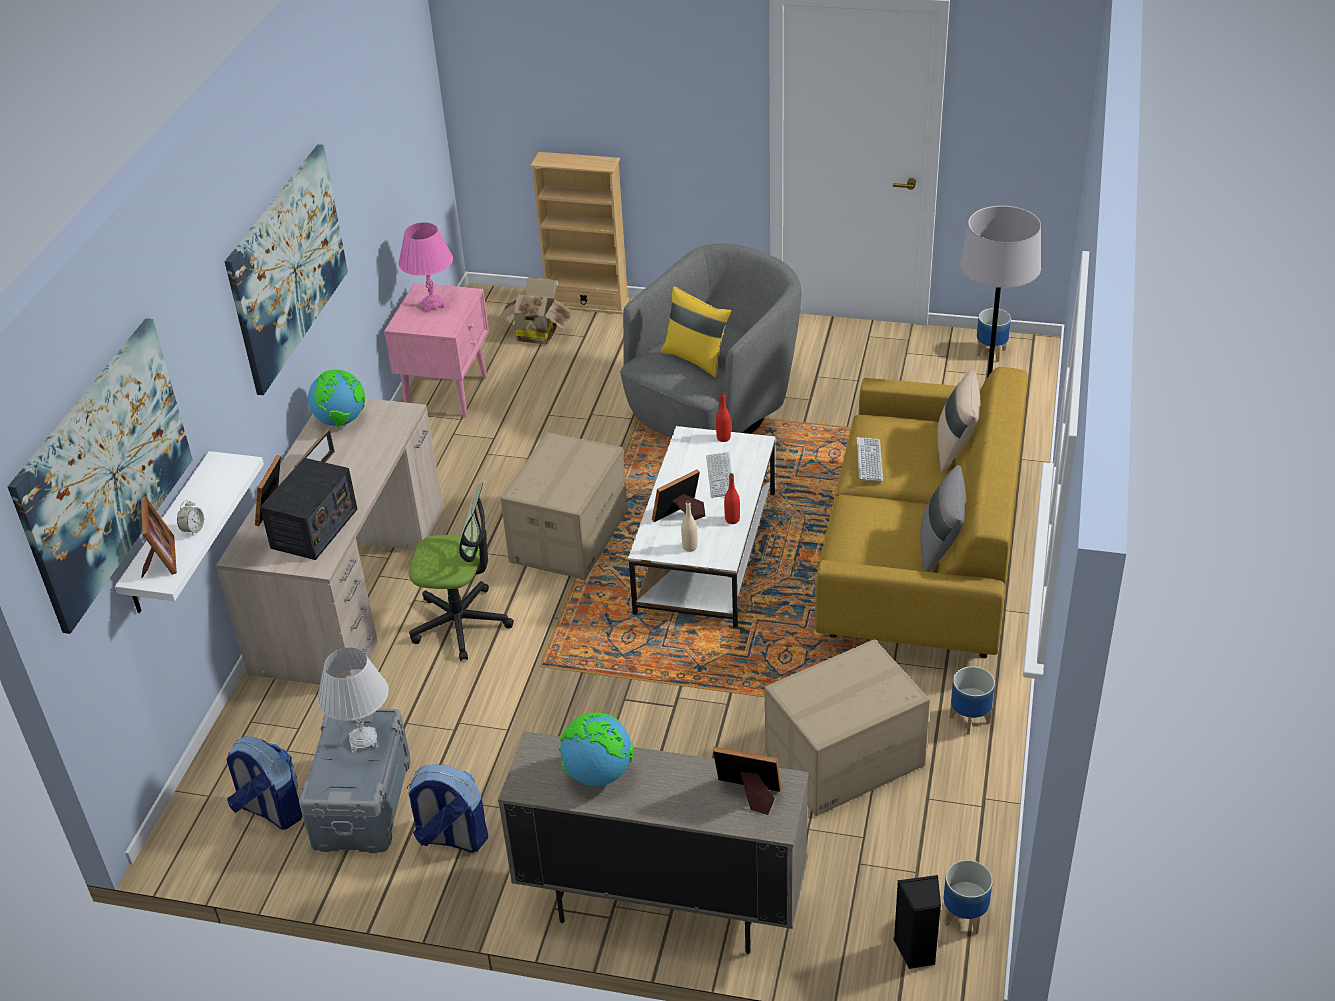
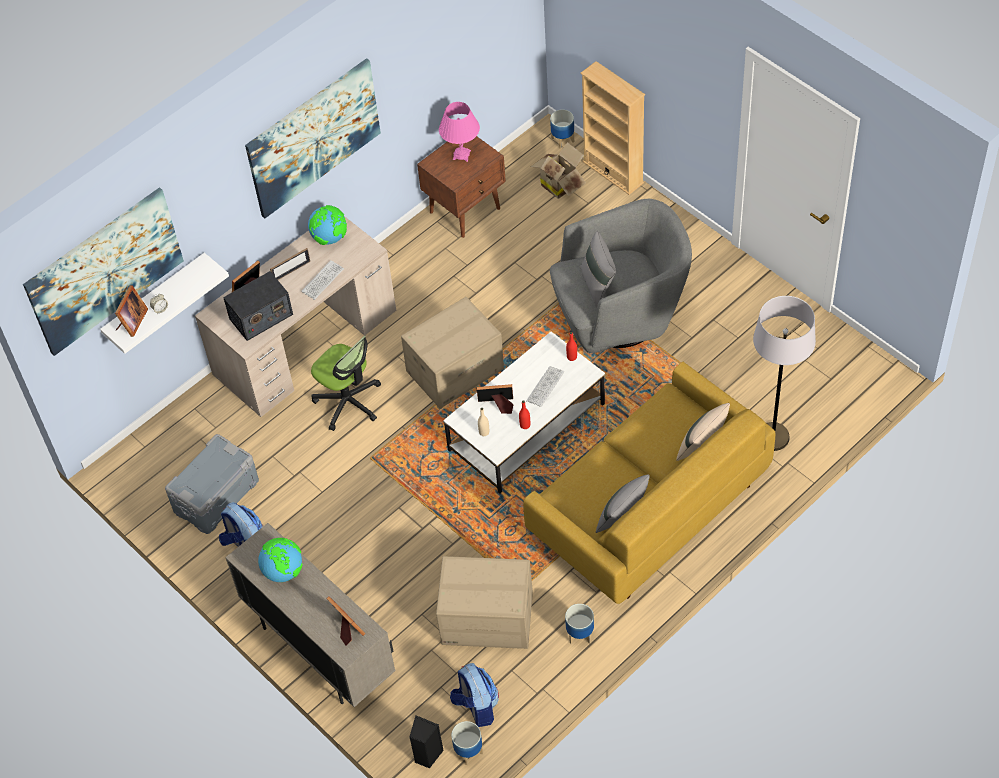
camera: 35 degrees right, 15 degrees up
backpack [226,736,302,830] -> backpack moved to [450,663,499,727]
white table lamp [317,648,389,753] -> none
pink nightstand [384,283,489,418] -> brown nightstand [417,136,506,238]
yellow pillow [661,286,731,377] -> grey pillow [580,231,616,307]
keyboard [857,437,883,481] -> keyboard moved to [301,260,344,300]
planter [976,308,1011,362] -> planter moved to [550,109,574,149]

